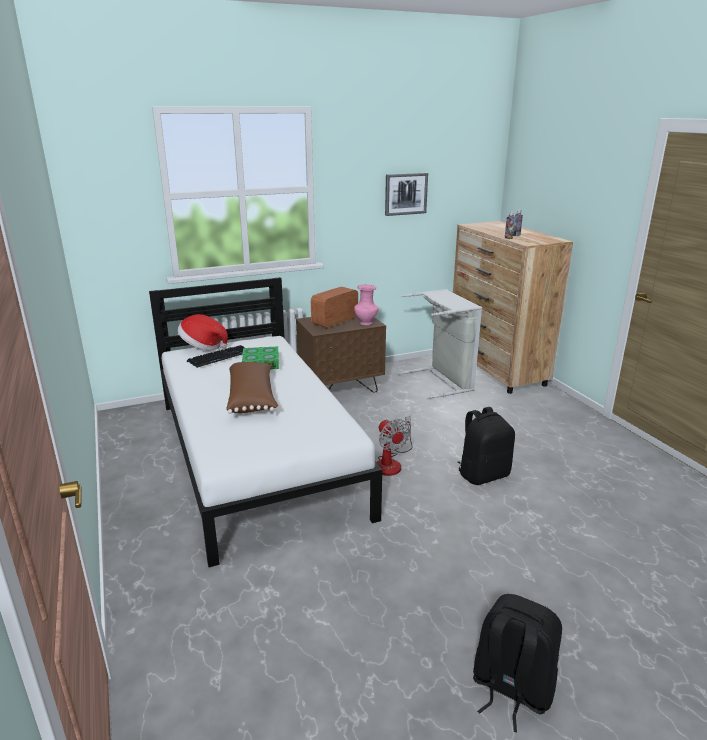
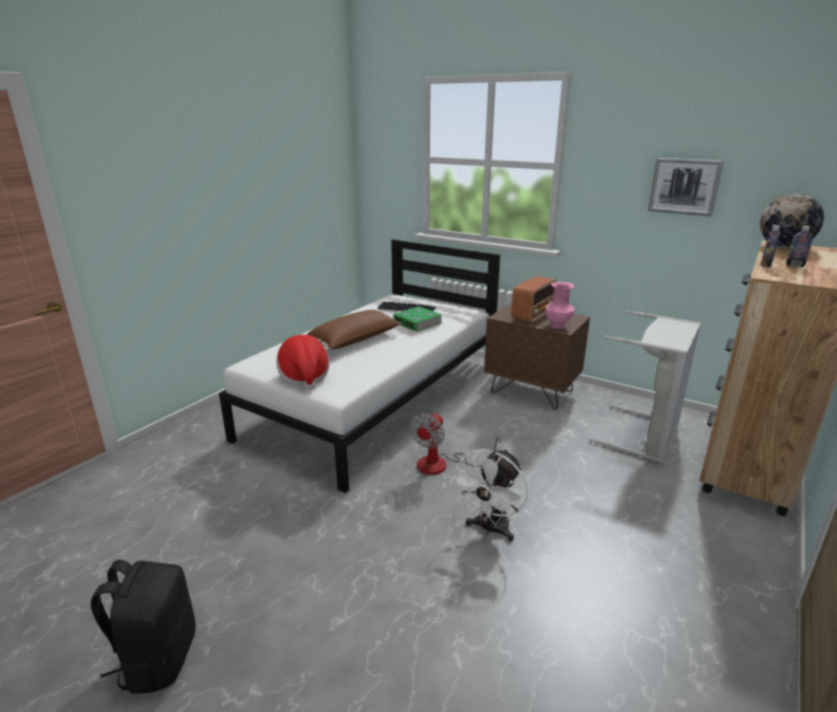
camera: 55 degrees right, 0 degrees up
hat [178,314,228,351] -> hat moved to [276,335,329,390]
radio [311,287,358,329] -> radio turned 120 degrees clockwise [511,276,557,324]
black backpack [458,407,515,485] -> white fan [450,449,528,542]
none -> globe [760,193,824,248]

